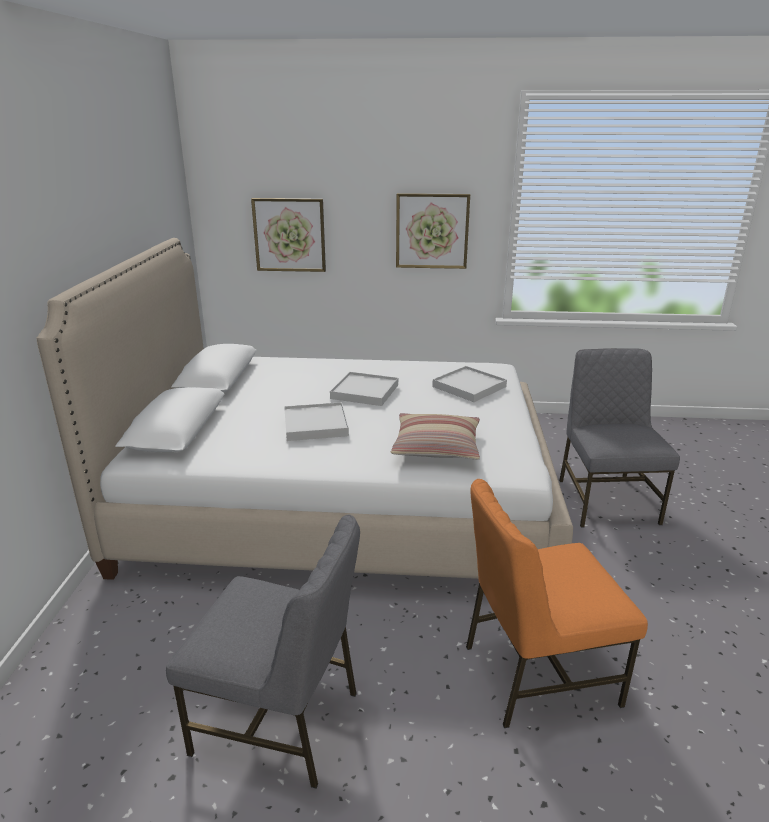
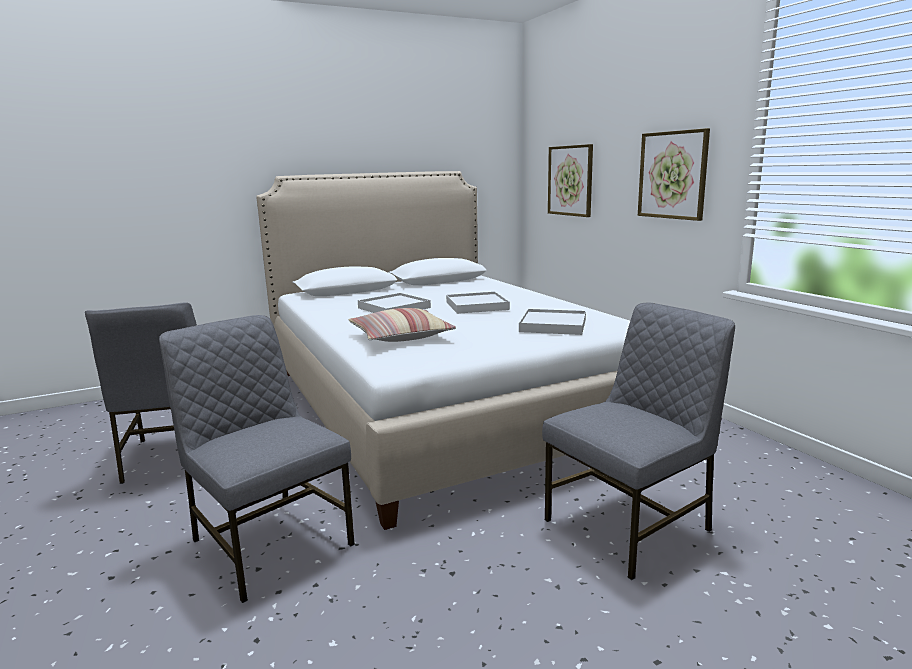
camera: 60 degrees right, 10 degrees down
orange chair [466,479,648,728] -> grey chair [159,315,355,603]

